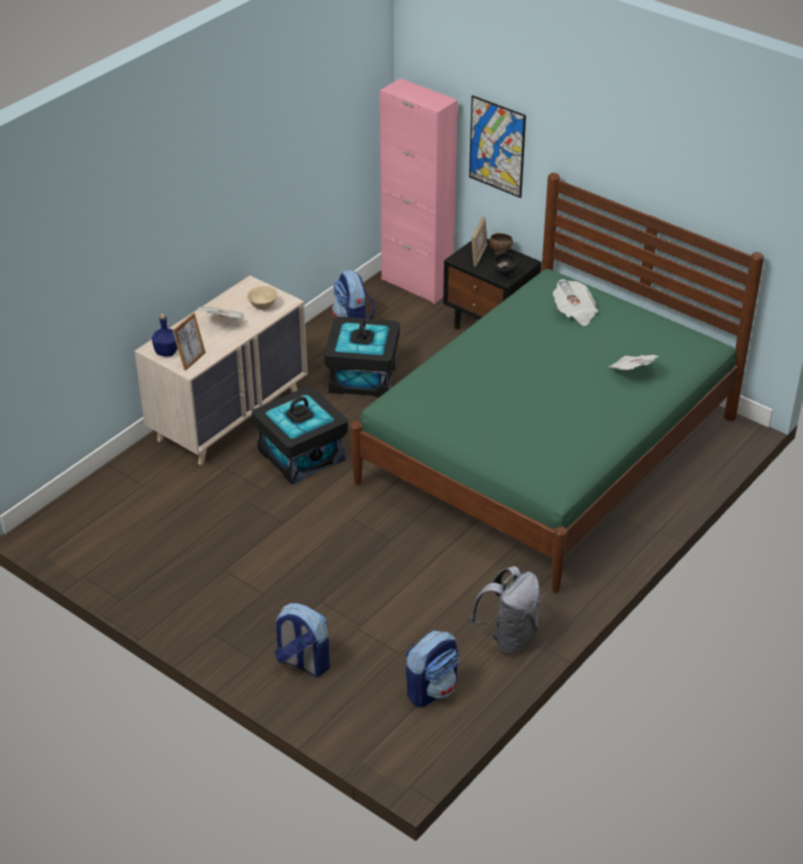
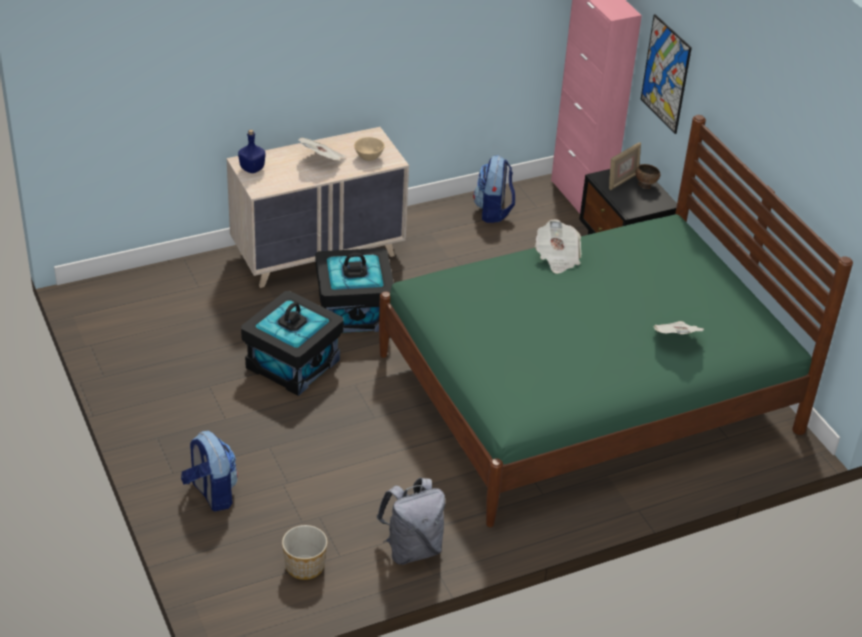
camera: 25 degrees right, 0 degrees up
picture frame [173,313,206,371] -> none
black storage box [324,316,400,397] -> black storage box moved to [241,291,344,396]
backpack [405,631,459,707] -> planter [282,525,328,580]
black bowl [493,253,517,278] -> none
newspaper [553,279,598,326] -> newspaper moved to [535,219,581,274]

